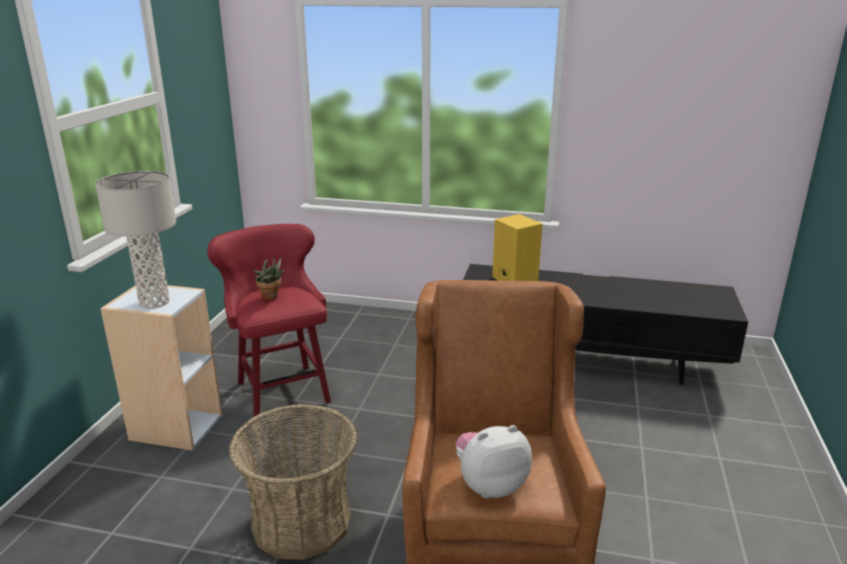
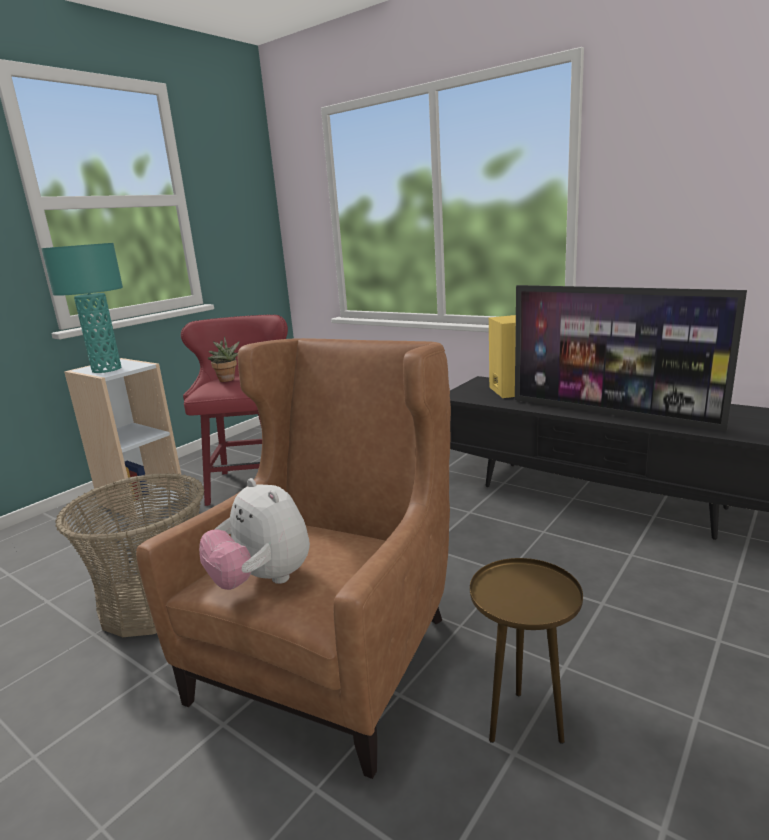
camera: 25 degrees right, 5 degrees down
white table lamp [95,171,176,308] -> turquoise table lamp [41,243,123,373]
plush toy [456,425,532,499] -> plush toy turned 135 degrees counterclockwise [199,478,310,590]
none -> brown side table [470,558,583,744]
none -> television [515,285,747,432]

